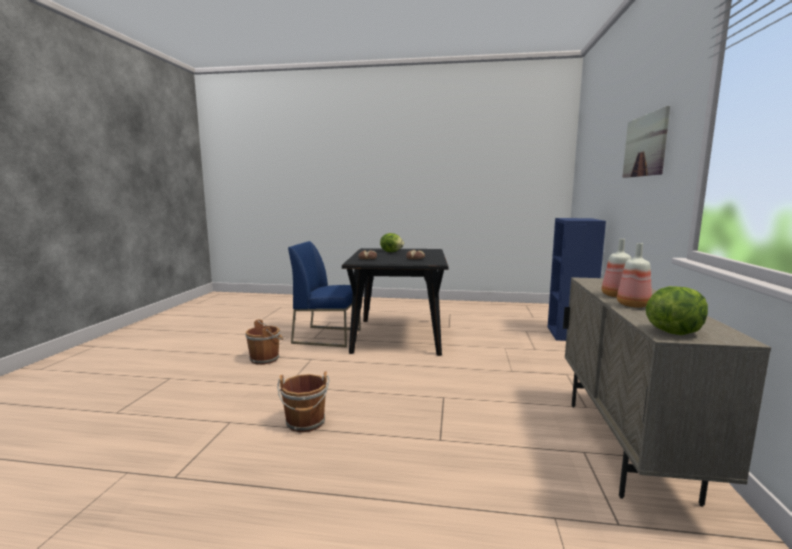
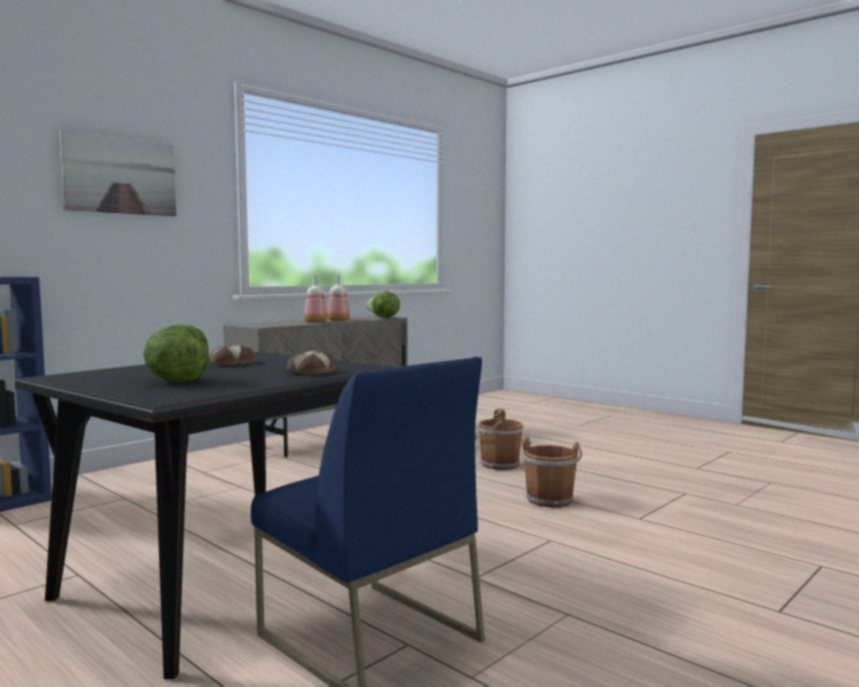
camera: 145 degrees left, 5 degrees down
brown bucket [245,319,284,365] -> brown bucket moved to [475,409,524,470]

